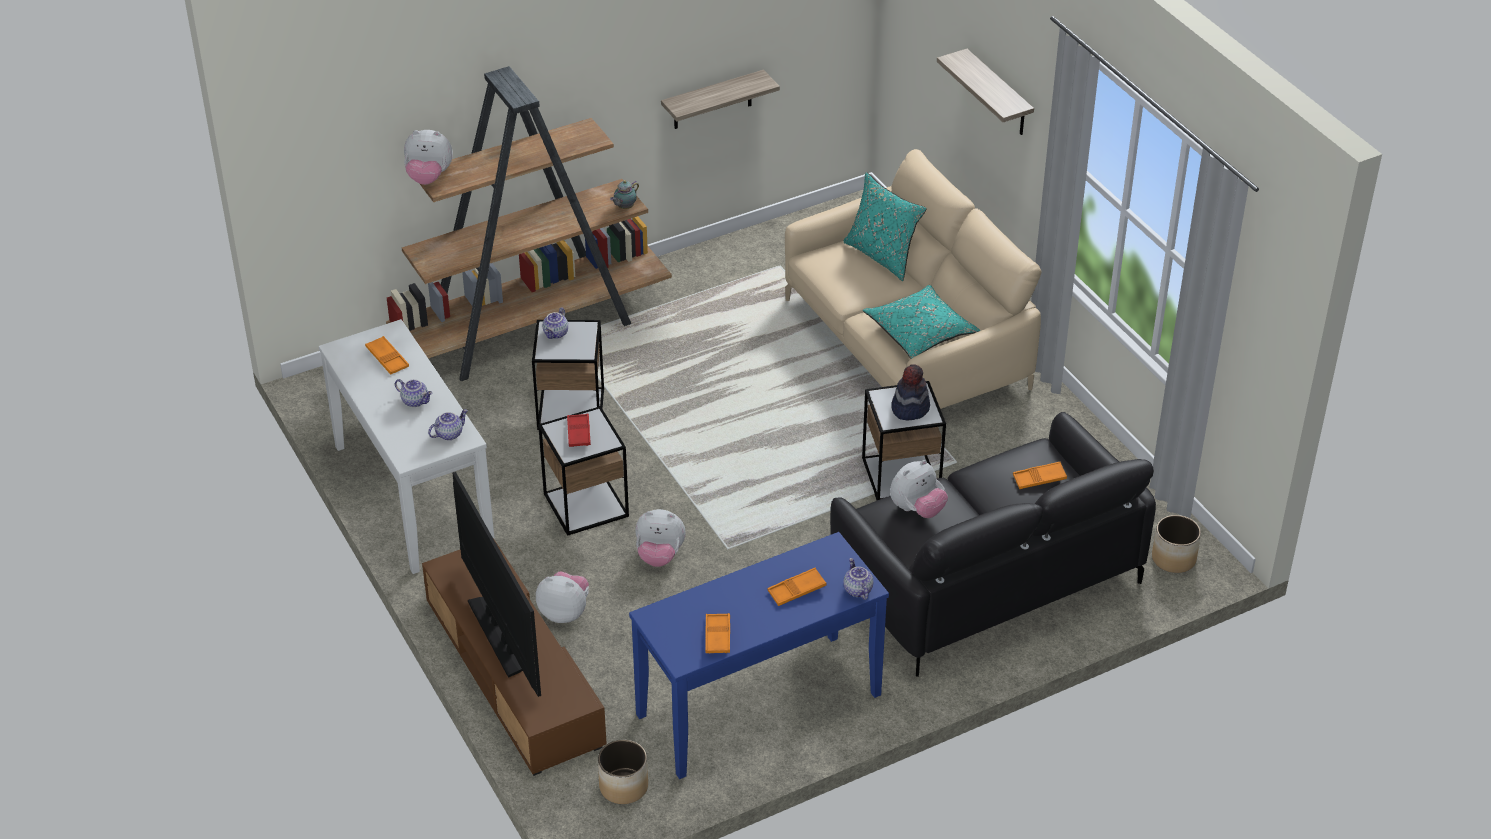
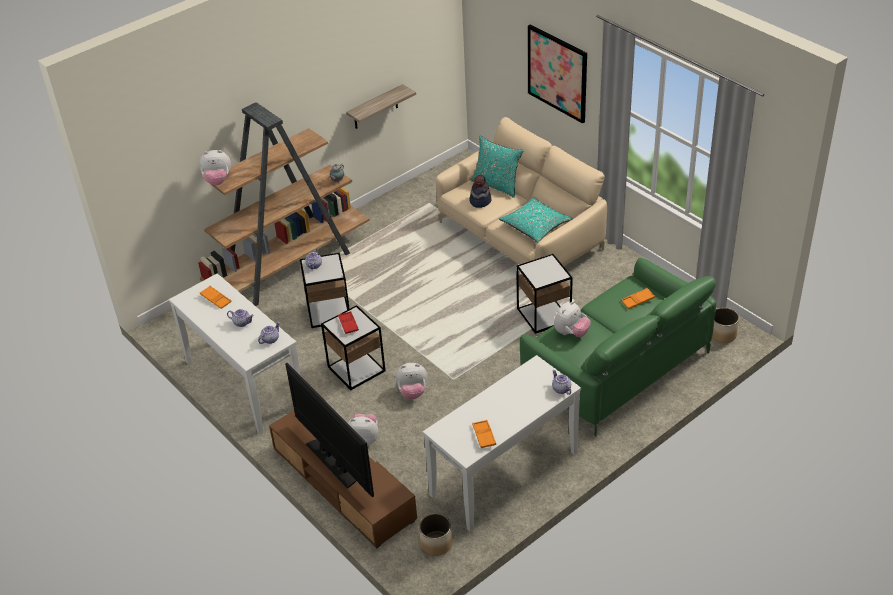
camera: 10 degrees left, 0 degrees up
blue console table [629,532,889,779] -> white console table [423,355,581,531]
orange tray [768,568,826,606] -> none
black sofa [830,412,1156,677] -> green sofa [520,258,716,436]
hat [891,365,930,421] -> hat moved to [469,175,491,208]
shelf [937,49,1034,135] -> picture [528,24,587,124]

